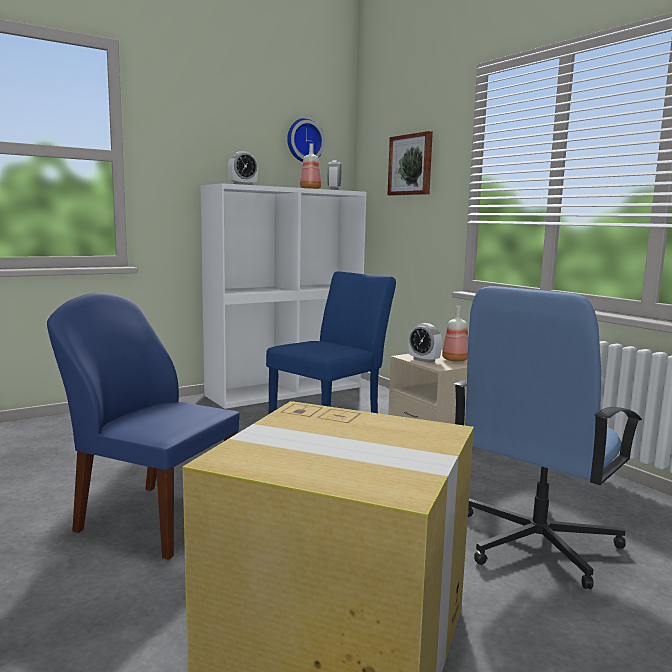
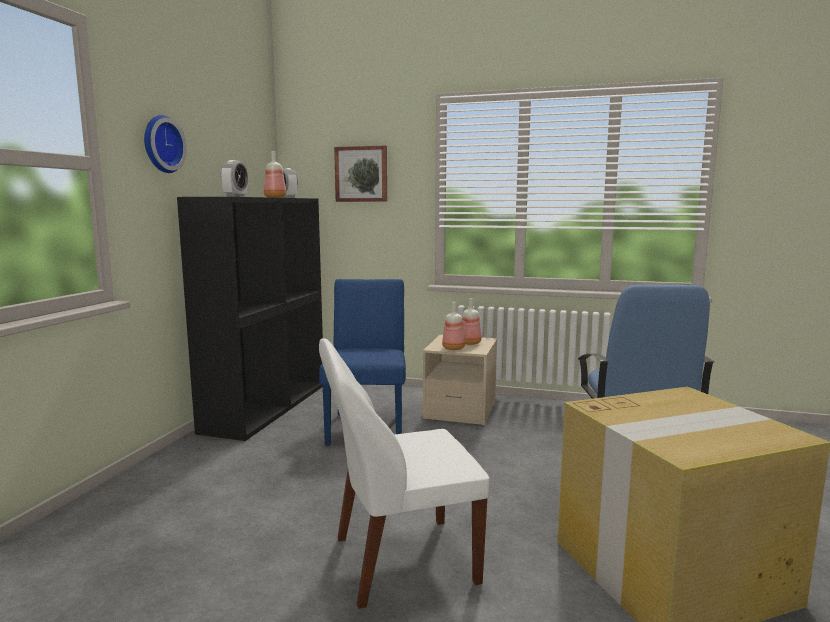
camera: 40 degrees left, 0 degrees up
blue chair [47,293,240,560] -> white chair [319,338,489,609]
white bookcase [201,183,366,409] -> black bookcase [177,197,323,441]
wall clock [287,118,325,162] -> wall clock moved to [144,115,187,173]
alarm clock [409,323,442,363] -> bottle [442,302,465,350]

